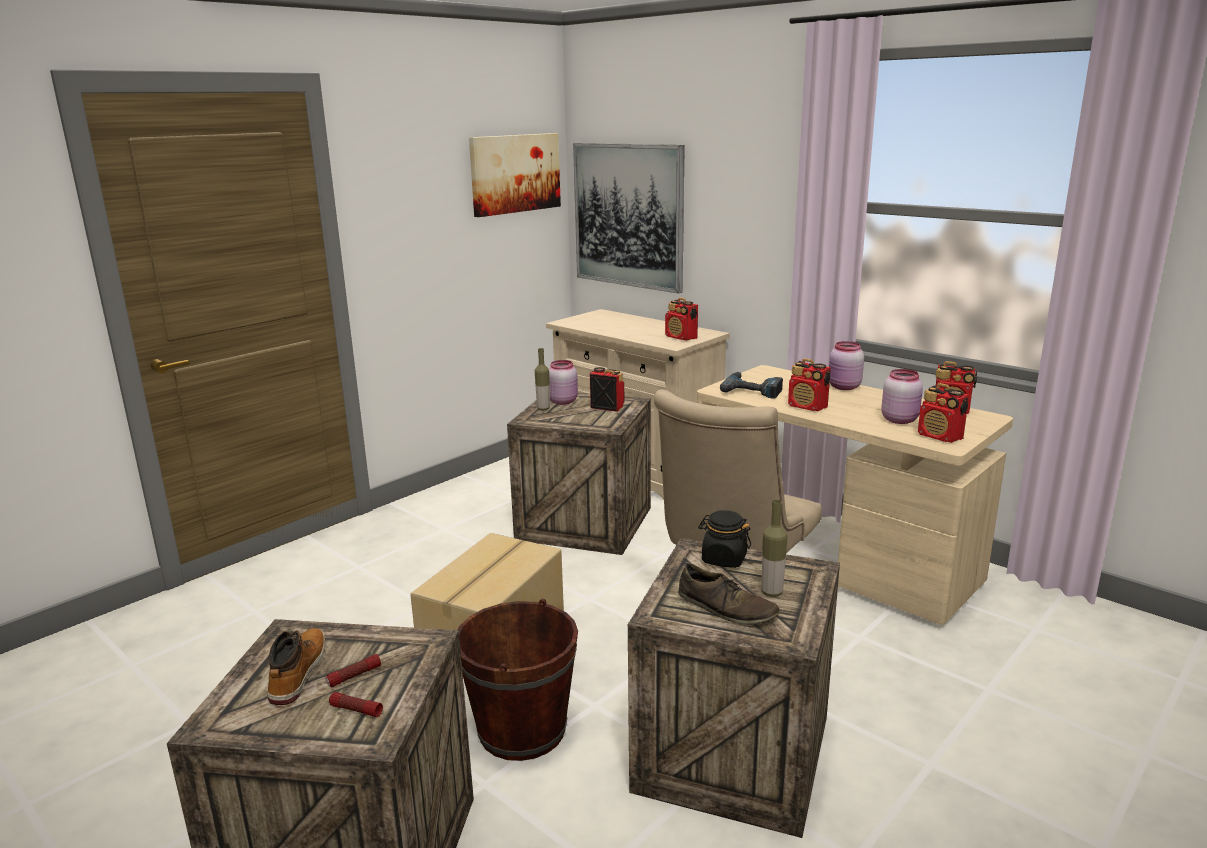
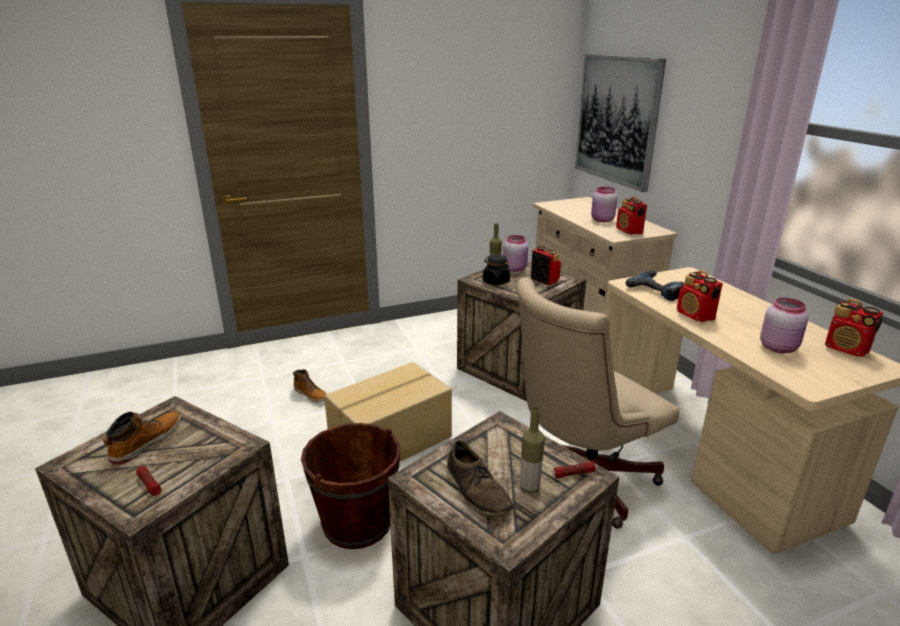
camera: 25 degrees right, 5 degrees up
flashlight [326,654,381,687] -> flashlight moved to [553,461,596,478]
picture [469,133,561,217] -> none
black jar [698,510,751,568] -> black jar moved to [483,254,510,285]
pink jar [829,341,864,390] -> pink jar moved to [591,187,618,222]
radio [918,383,969,443] -> none
none -> boot [293,369,326,402]

